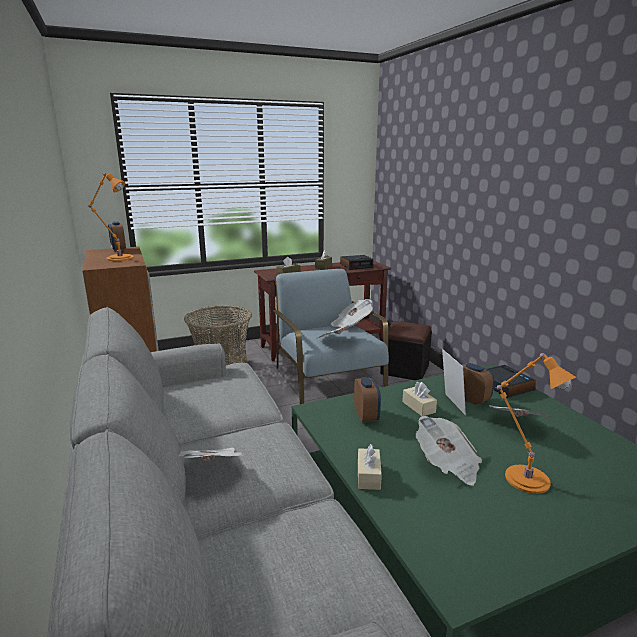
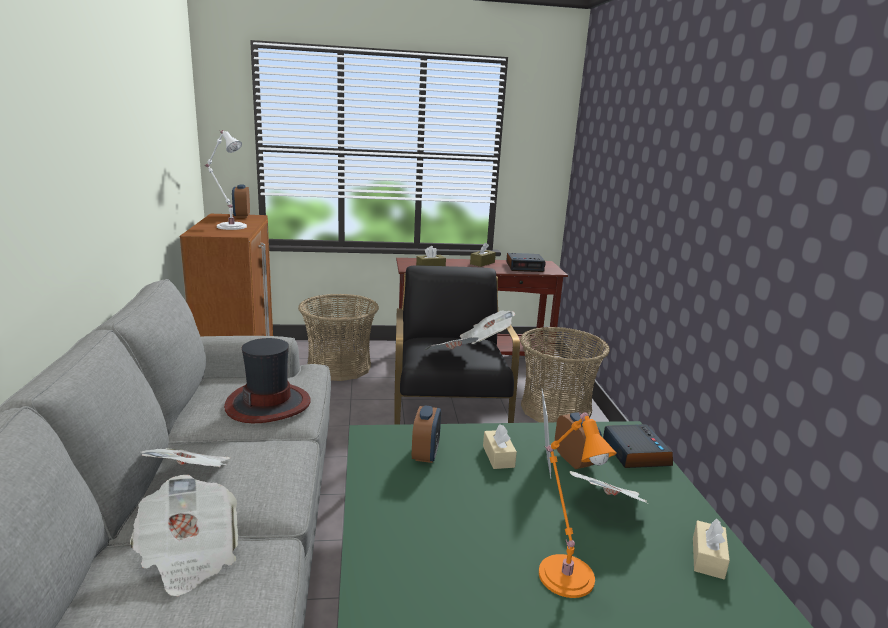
camera: 15 degrees right, 0 degrees up
orange table lamp [88,173,134,261] -> white table lamp [204,130,247,230]
blue armchair [273,269,389,404] -> black armchair [394,265,520,425]
beige tissue box [358,444,382,490] -> beige tissue box moved to [693,519,730,579]
black ottoman [380,321,432,380] -> basket [520,327,610,423]
newspaper [416,416,482,485] -> newspaper moved to [130,475,238,596]
none -> hat [224,338,311,423]

